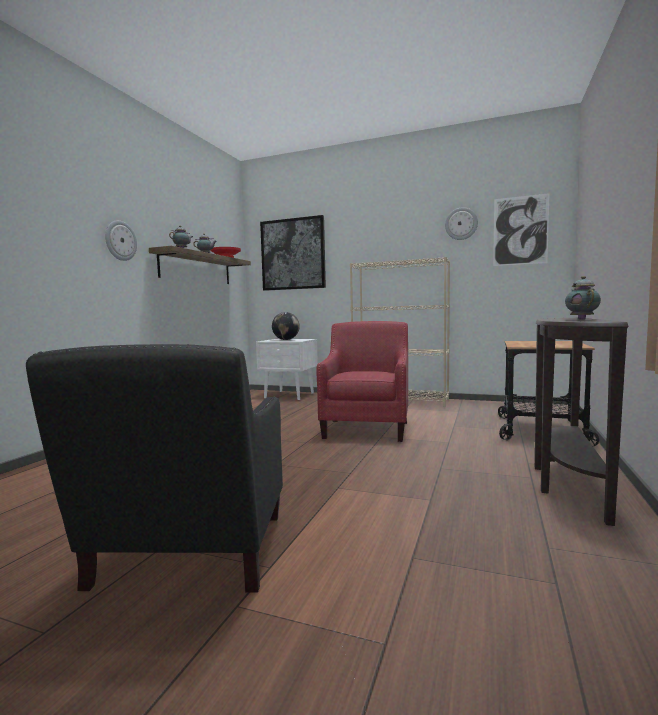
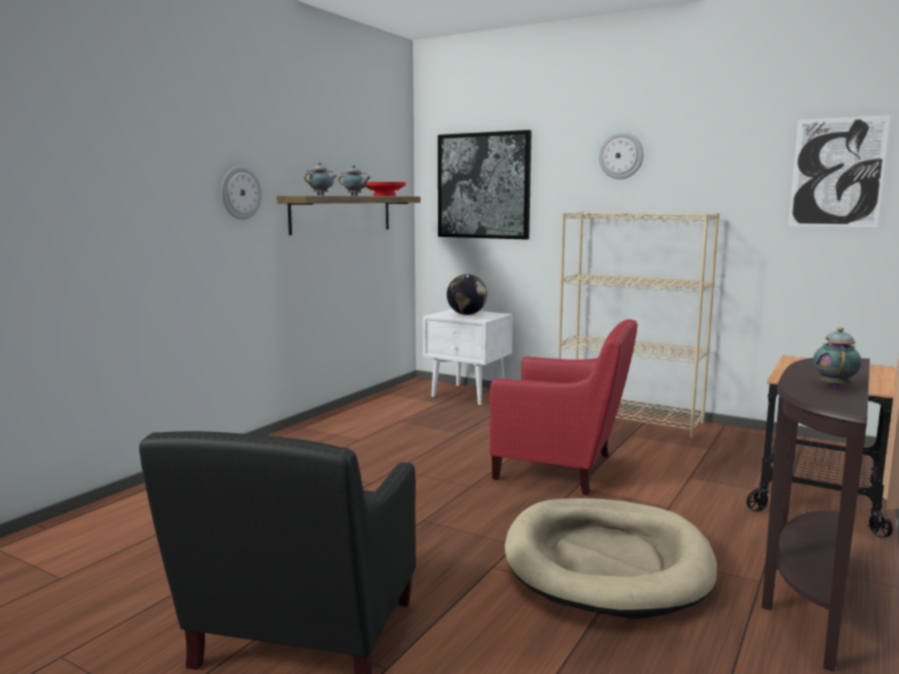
camera: 10 degrees right, 5 degrees up
red armchair [316,321,408,442] -> red armchair turned 90 degrees clockwise [490,319,637,495]
wall clock [445,207,478,240] -> wall clock moved to [599,132,644,179]
none -> beige dog bed [505,498,717,619]

